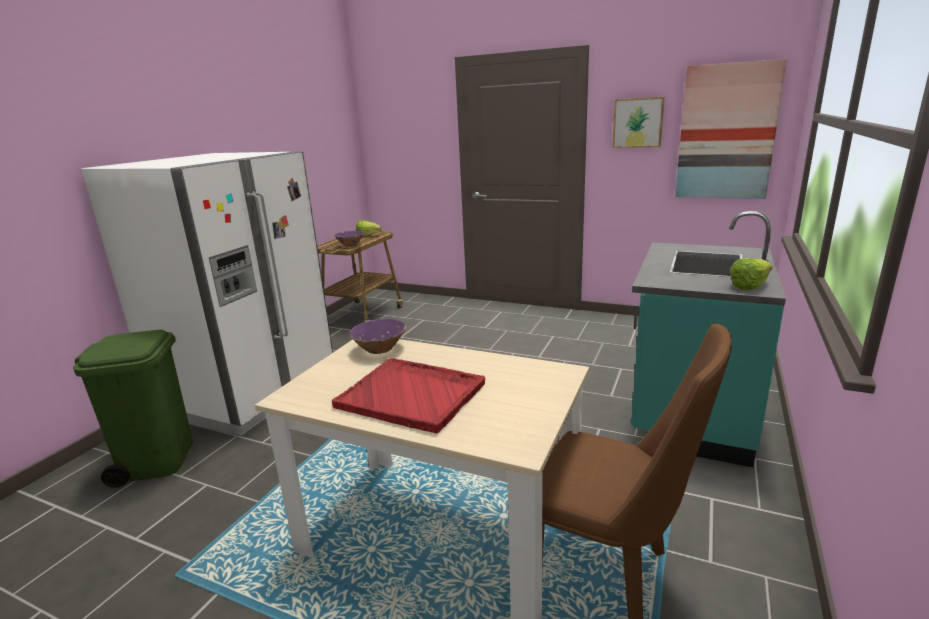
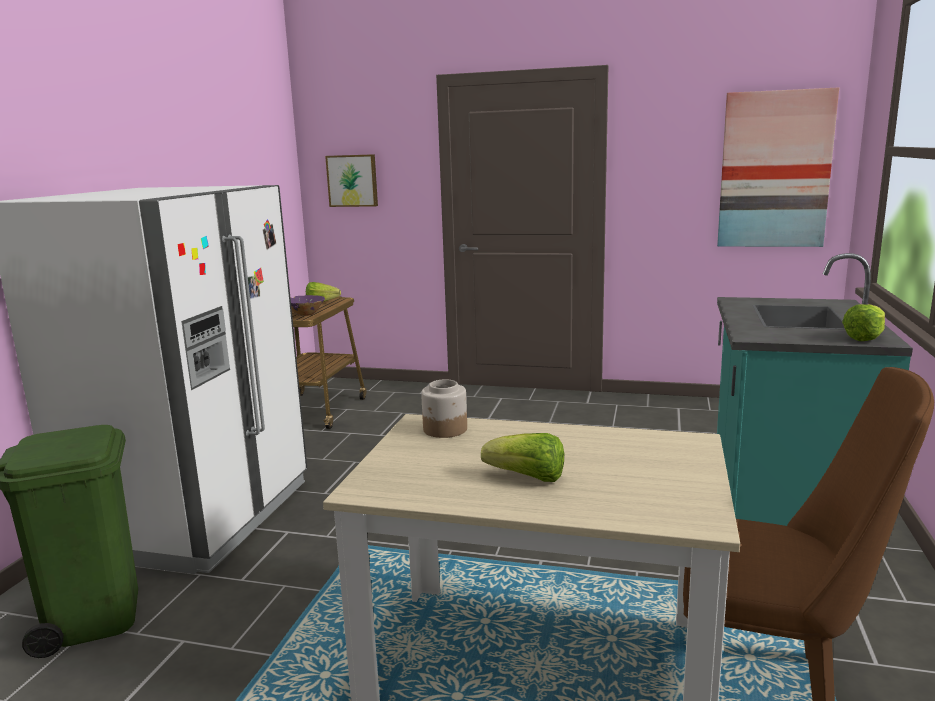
camera: 10 degrees left, 5 degrees down
red tray [332,358,485,433] -> lettuce [481,433,564,482]
purple bowl [350,319,406,354] -> jar [421,379,467,438]
picture [612,97,665,148] -> picture moved to [325,154,378,207]

